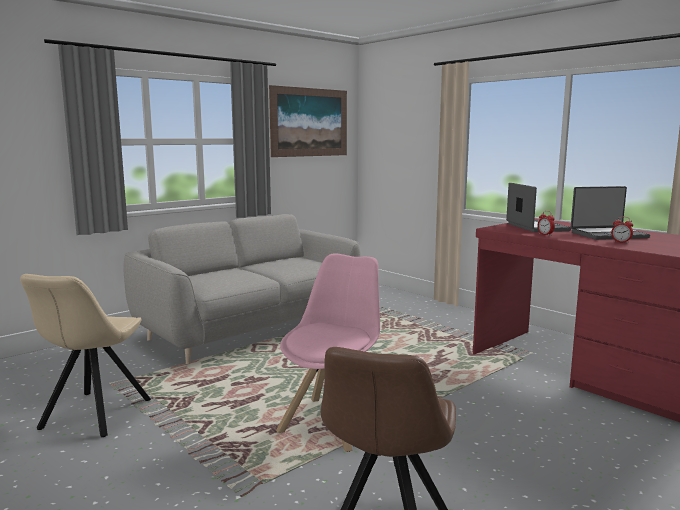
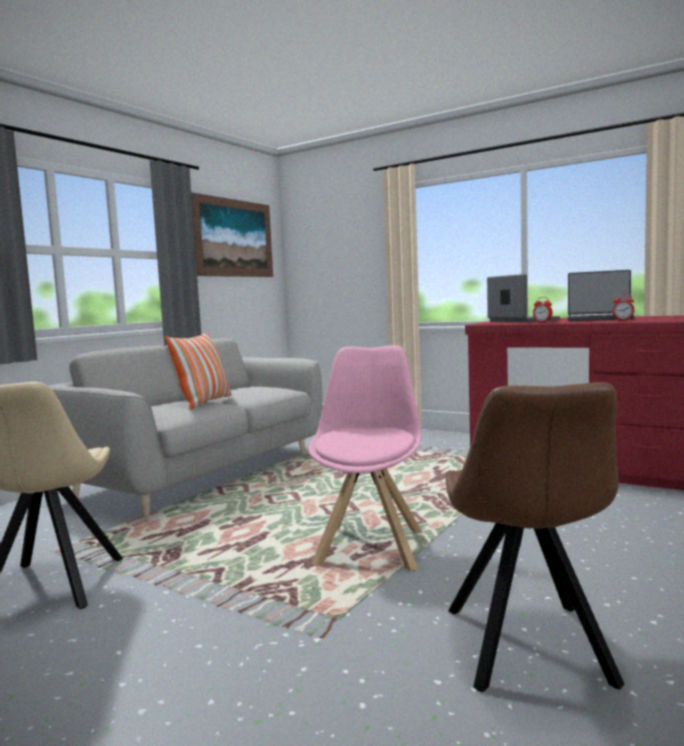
camera: 15 degrees left, 5 degrees down
laptop [571,186,650,240] -> laptop turned 45 degrees clockwise [568,270,635,321]
none -> pillow [165,333,231,409]

